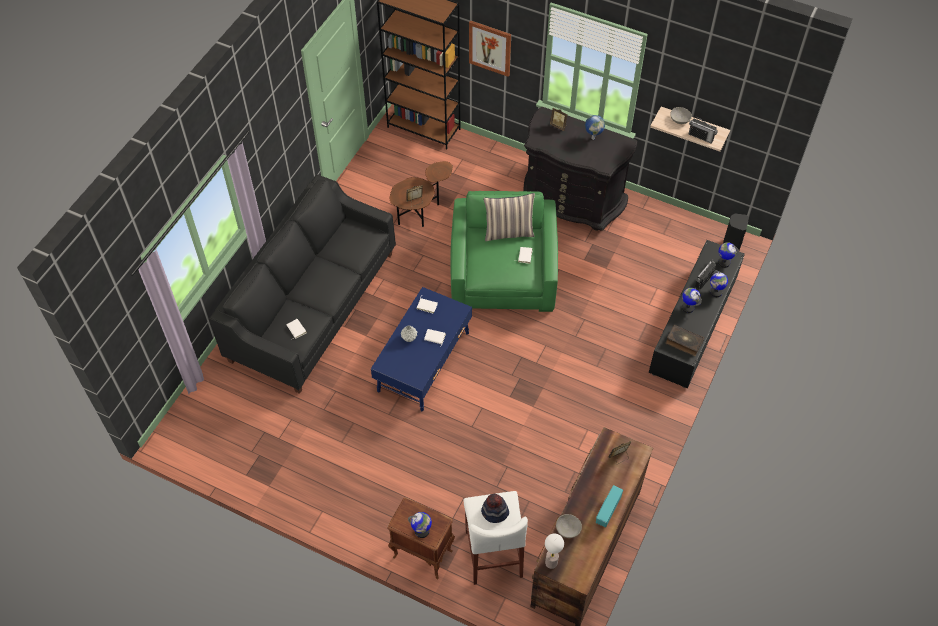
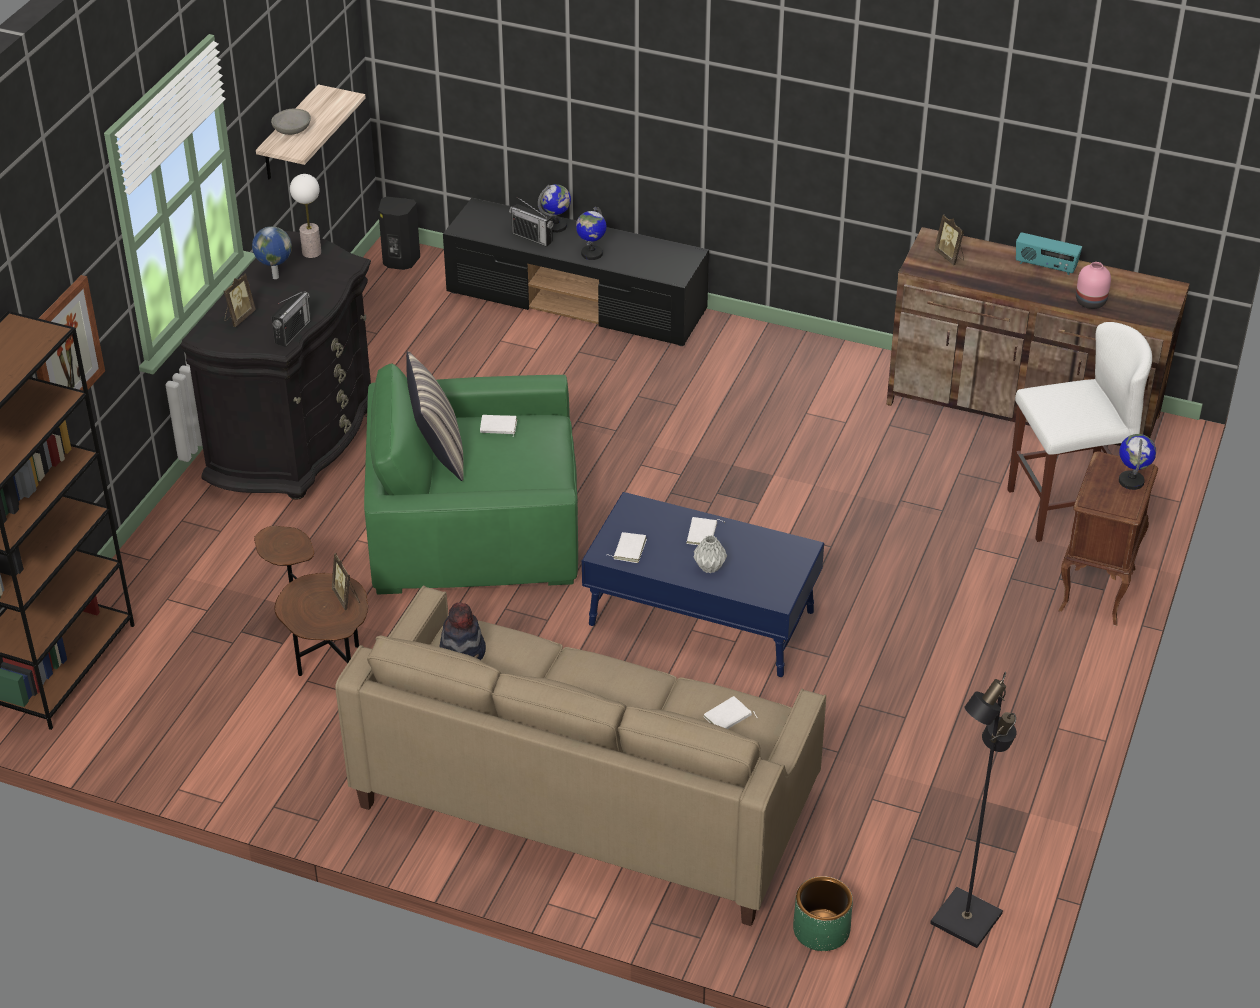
camera: 95 degrees left, 15 degrees down
black sofa [209,175,396,394] -> beige sofa [335,586,826,926]
hat [481,494,509,523] -> hat moved to [439,602,486,660]
table lamp [545,534,564,569] -> table lamp moved to [290,174,321,258]
grey bowl [556,514,582,538] -> pink vase [1076,262,1111,309]
book [666,324,704,356] -> none
radio [689,116,718,144] -> radio moved to [271,291,311,347]
globe [718,242,739,268] -> none
none -> green planter [793,876,853,951]
none -> black floor lamp [930,672,1017,948]

